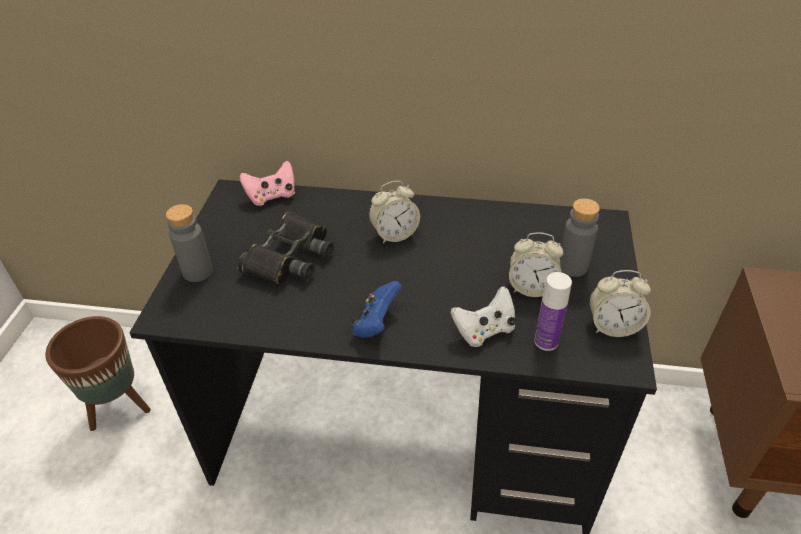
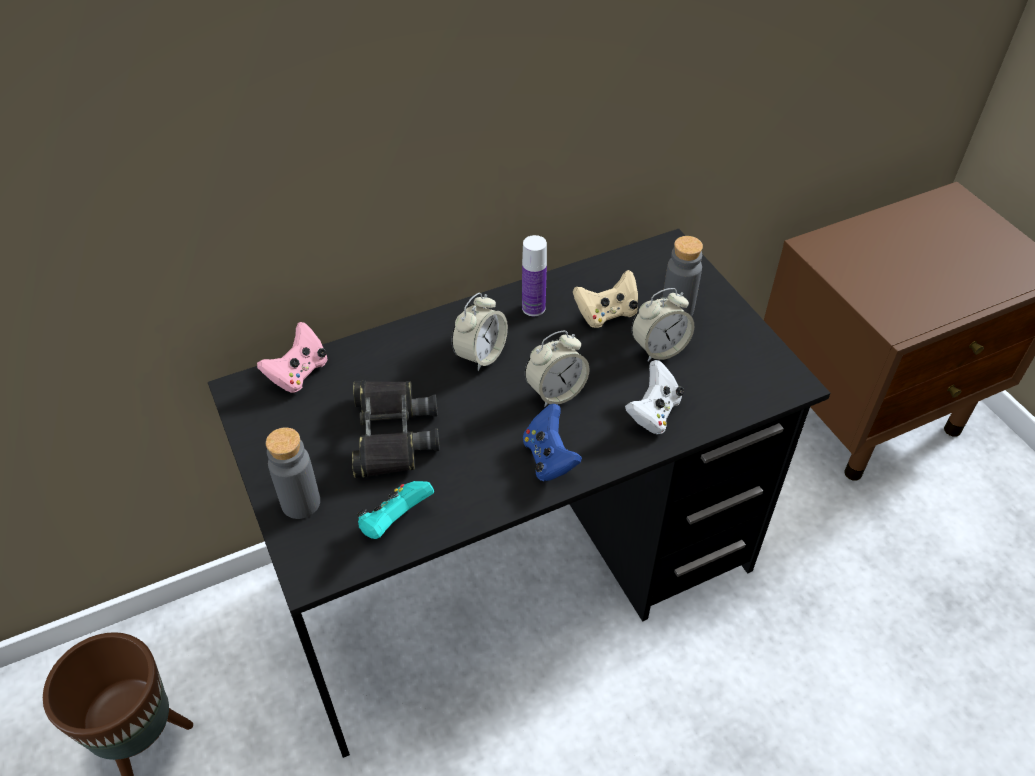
camera: 35 degrees left, 5 degrees up
bottle [534,272,572,351] -> bottle moved to [522,235,547,316]
alarm clock [589,270,651,337] -> alarm clock moved to [525,330,590,407]
none -> turquoise game controller [357,481,434,539]
none -> beige game controller [573,270,638,328]

